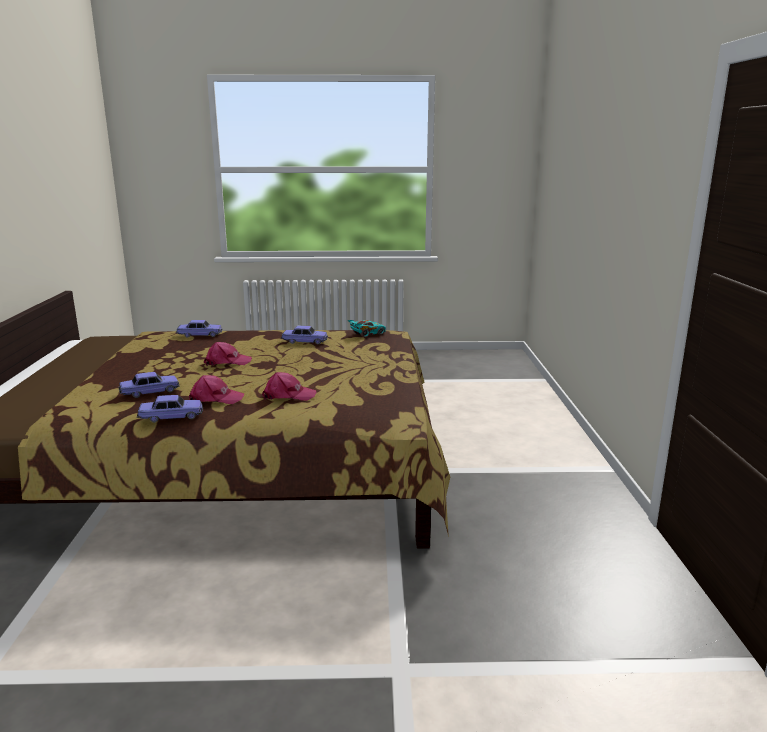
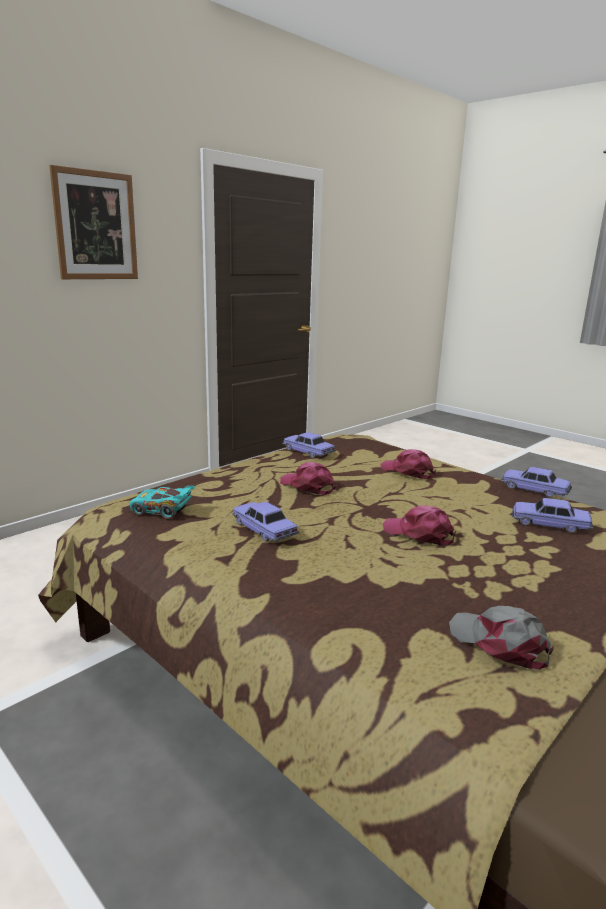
camera: 135 degrees left, 0 degrees up
toy car [176,320,222,338] -> toy car moved to [282,432,336,458]
pink cap [189,375,244,404] -> pink cap moved to [280,462,337,495]
none -> picture [49,165,138,279]
none -> grey cap [449,606,554,670]

